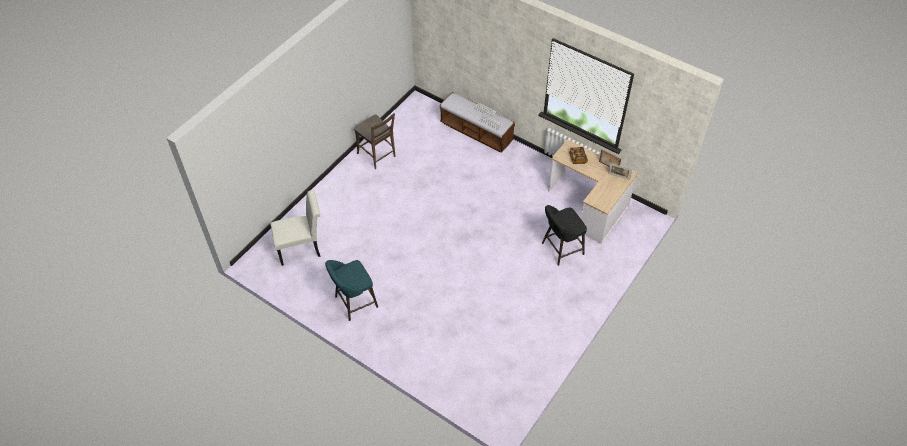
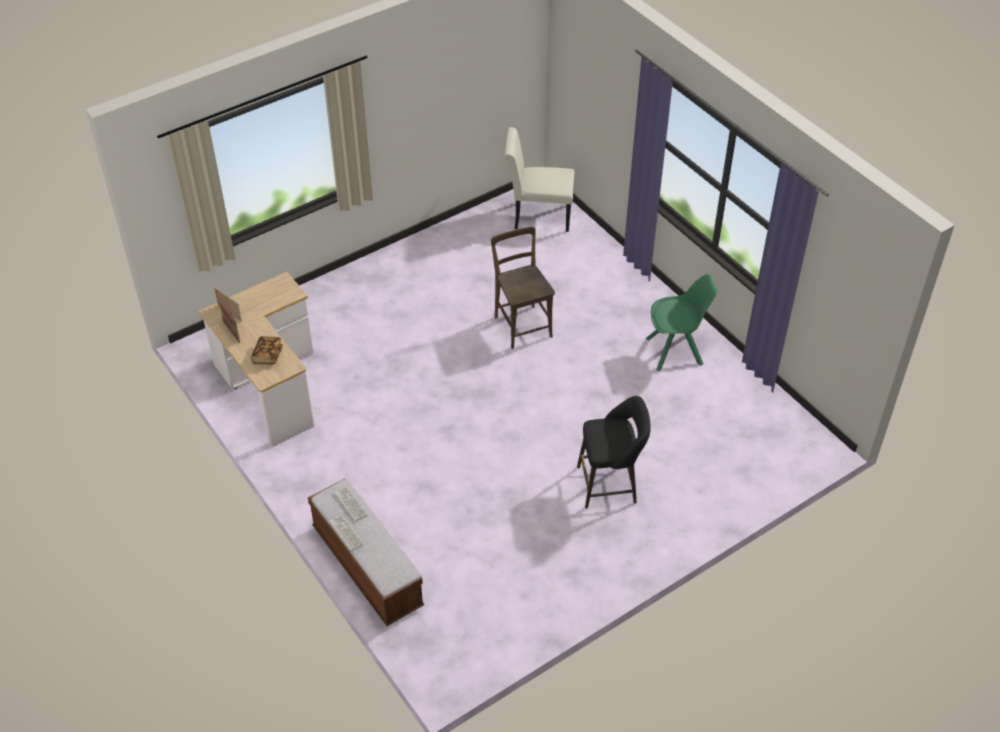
camera: 160 degrees left, 5 degrees down
white chair [270,190,320,266] -> white chair moved to [504,127,574,232]
turquoise stool [325,260,378,321] -> green chair [645,274,718,371]
brown chair [354,113,395,169] -> brown chair moved to [491,227,555,349]
black stool [542,205,587,266] -> black stool moved to [577,396,651,508]

